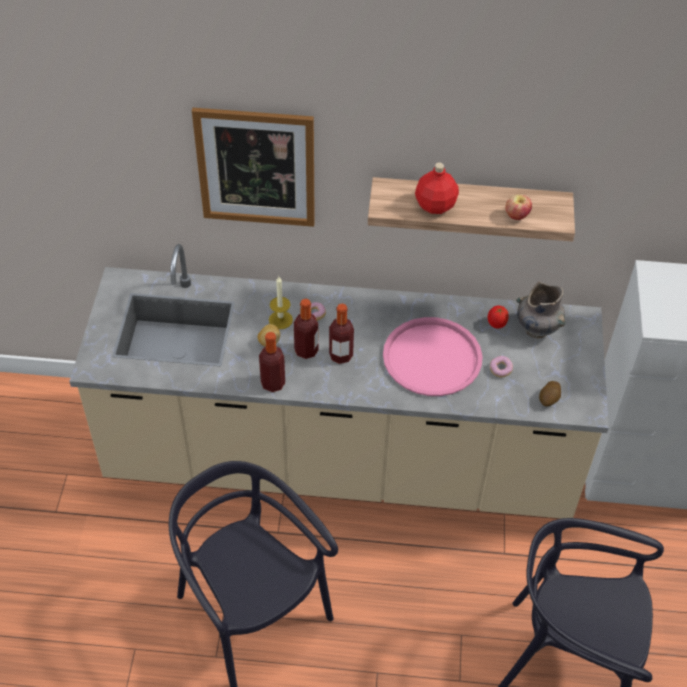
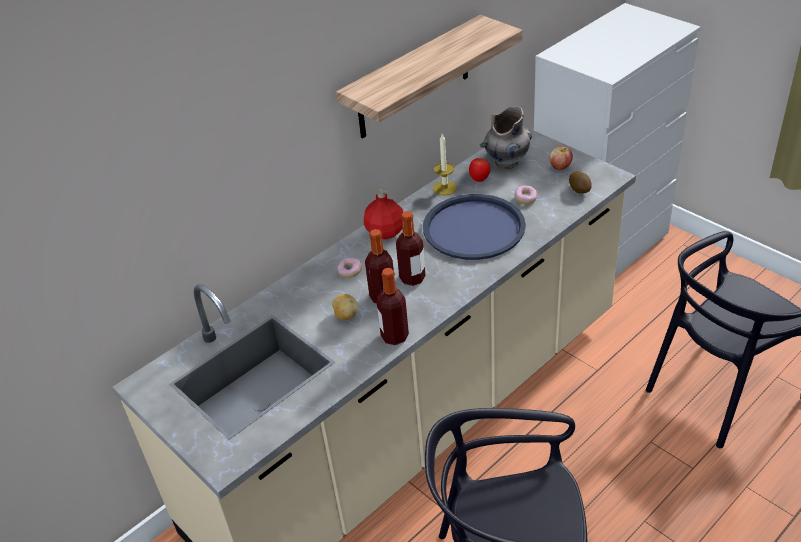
camera: 45 degrees left, 10 degrees down
picture [192,108,315,227] -> none
candle [269,277,293,329] -> candle moved to [433,134,457,195]
pink tray [383,317,482,396] -> blue tray [423,194,526,260]
red bottle [415,163,459,214] -> red bottle moved to [364,189,403,240]
apple [506,194,532,220] -> apple moved to [550,146,573,170]

